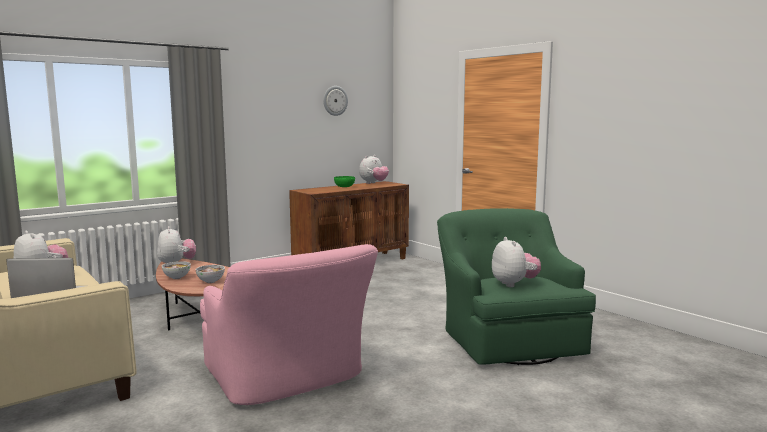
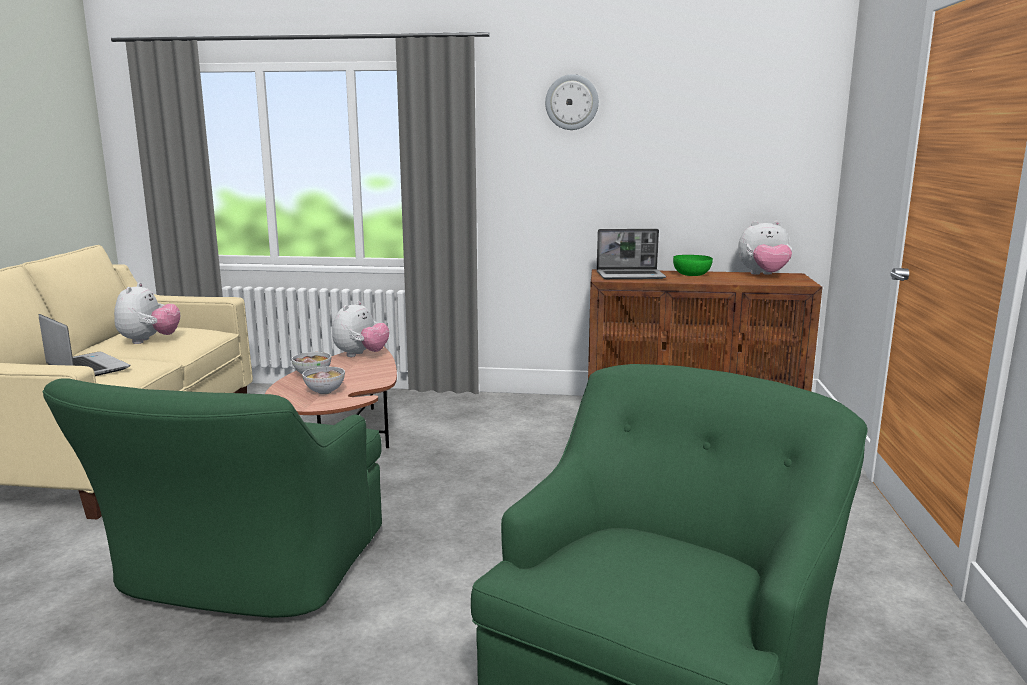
camera: 45 degrees right, 5 degrees up
pink armchair [200,244,378,405] -> green armchair [43,378,382,618]
wall clock [323,86,348,116] -> wall clock moved to [545,74,599,130]
plush toy [492,237,541,287] -> none
none -> laptop [597,229,666,279]

